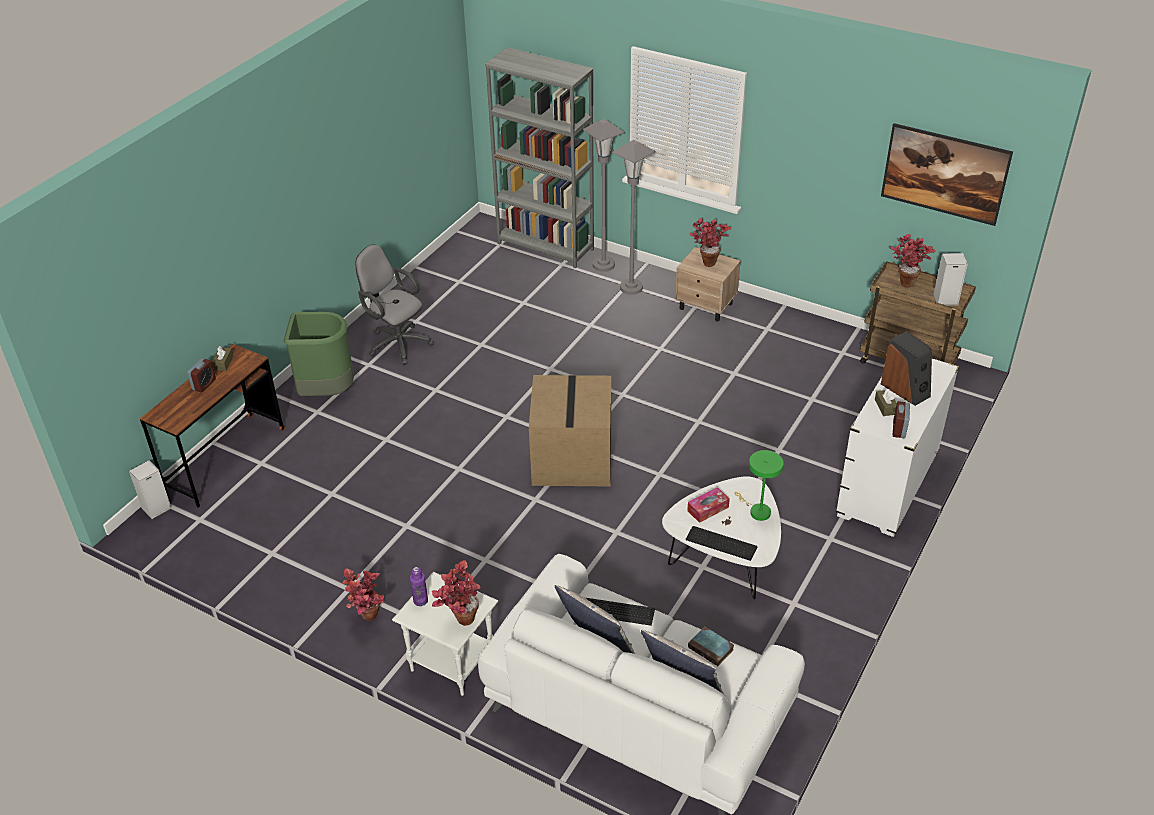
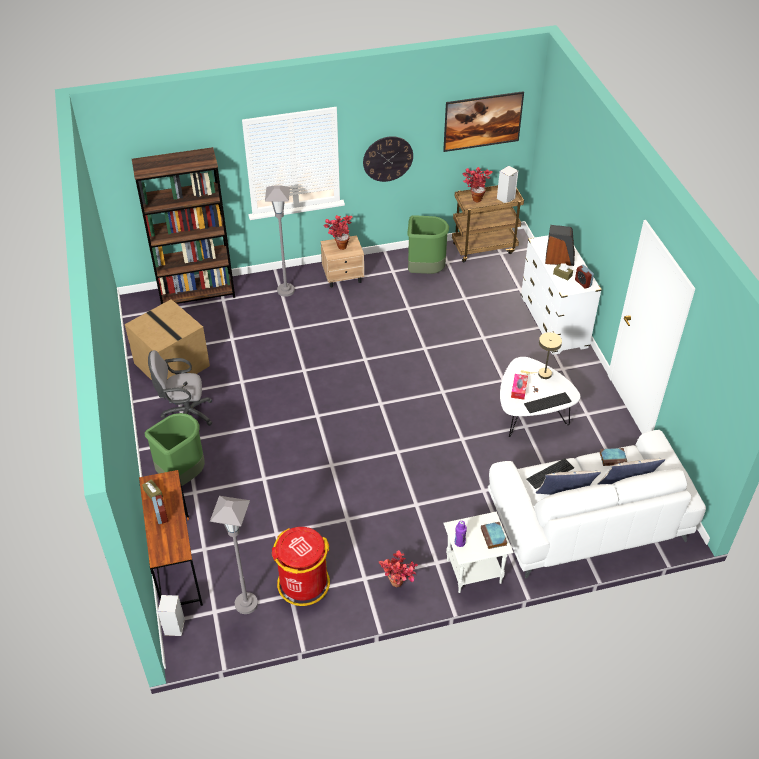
camera: 45 degrees left, 5 degrees up
potted plant [432,560,481,626] -> book [481,522,507,549]
grey bookcase [485,47,594,268] -> brown bookcase [132,147,235,304]
cardboard box [529,375,611,487] -> cardboard box moved to [125,299,210,380]
grey floor lamp [583,119,625,272] -> grey floor lamp moved to [210,496,258,614]
green table lamp [735,450,784,521] -> beige table lamp [521,332,562,379]
none -> red trash can [272,527,330,606]
none -> wall clock [363,136,413,182]
none -> green trash can [407,215,449,274]

